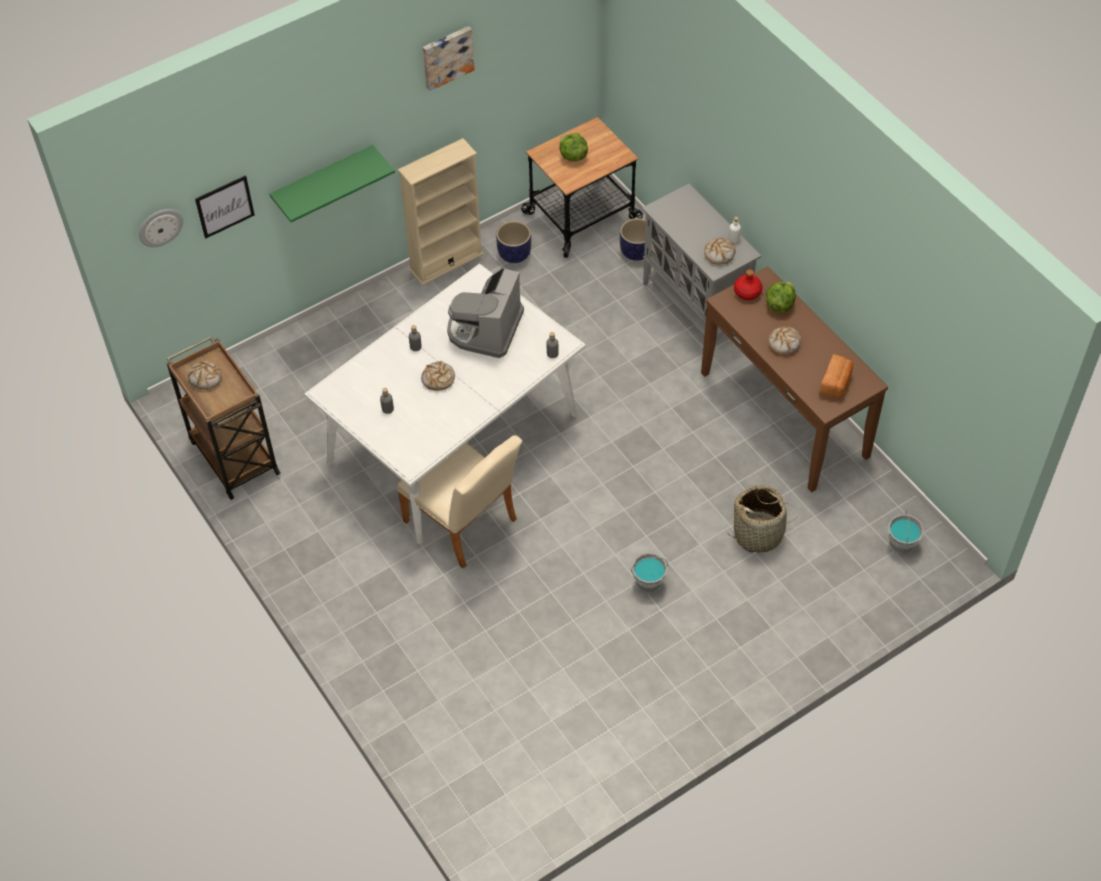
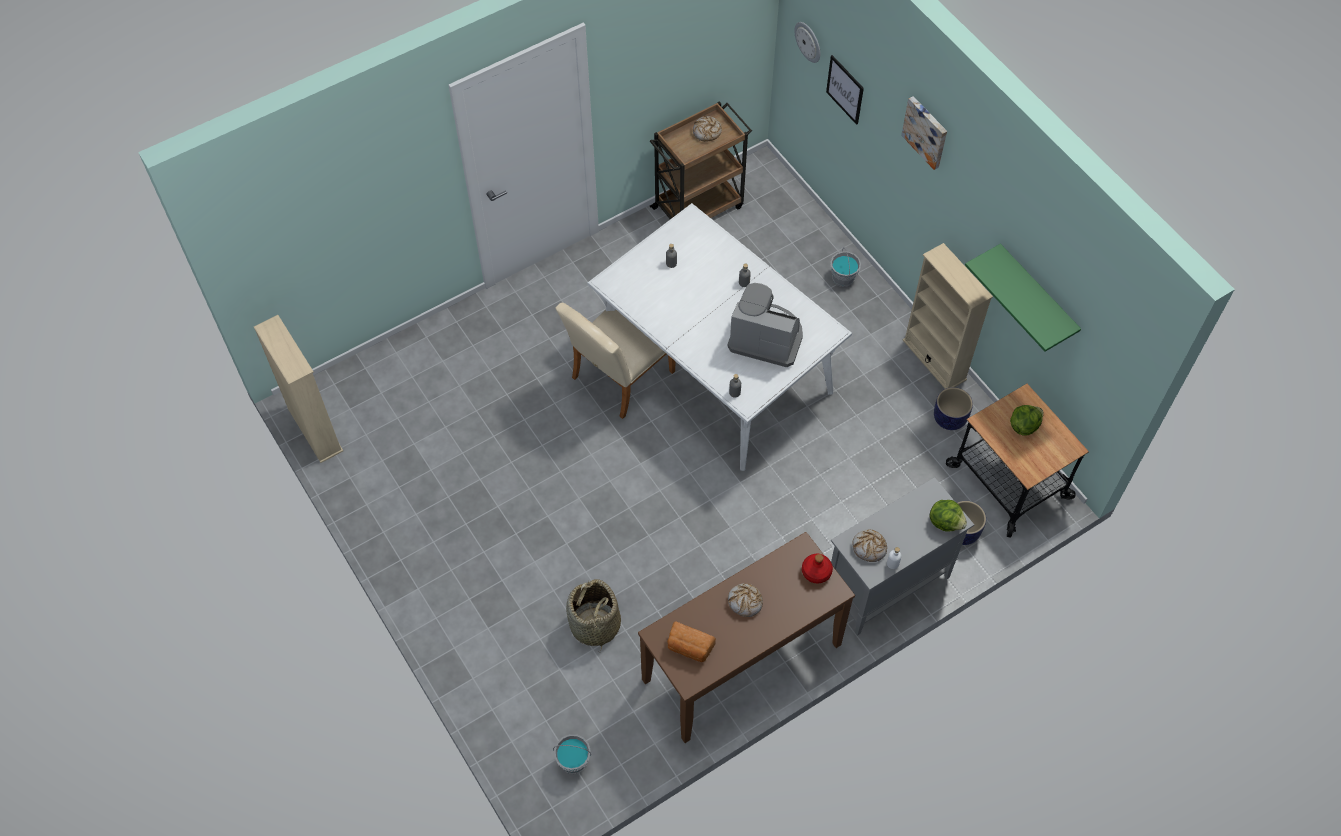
camera: 90 degrees right, 5 degrees up
green shelf [269,145,395,222] -> green shelf moved to [965,244,1081,352]
bread [421,361,455,391] -> none
picture [423,26,475,91] -> picture moved to [901,96,947,170]
grey bucket [631,553,668,594] -> grey bucket moved to [830,247,861,287]
lettuce [766,282,796,313] -> lettuce moved to [929,500,967,532]
none -> beige bookcase [254,315,343,463]

